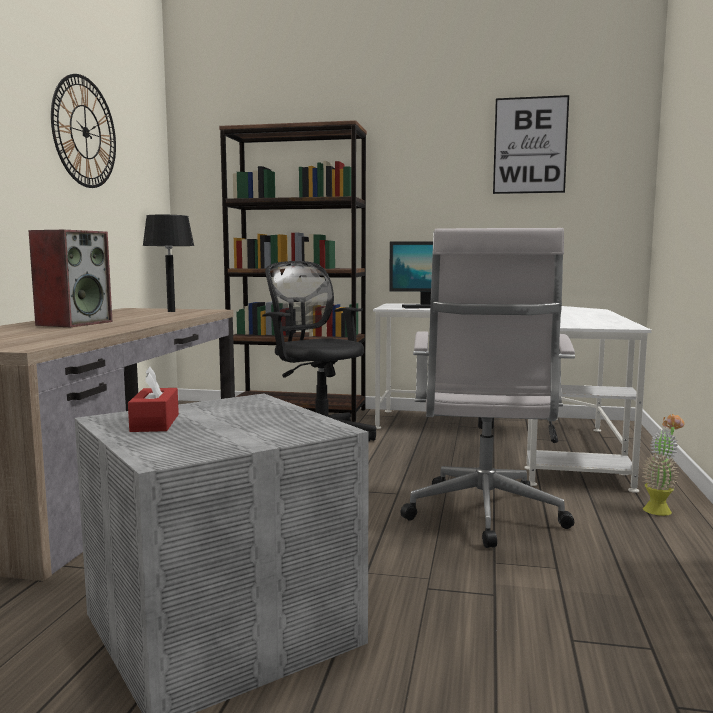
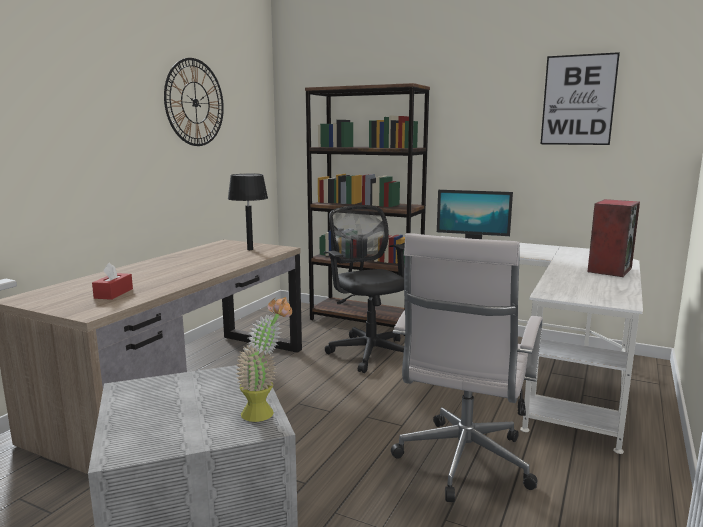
camera: 15 degrees right, 5 degrees up
speaker [28,230,113,327] -> speaker moved to [587,199,640,277]
red tissue box [128,367,179,432] -> red tissue box moved to [92,262,133,300]
potted plant [642,414,684,516] -> potted plant moved to [236,297,292,422]

